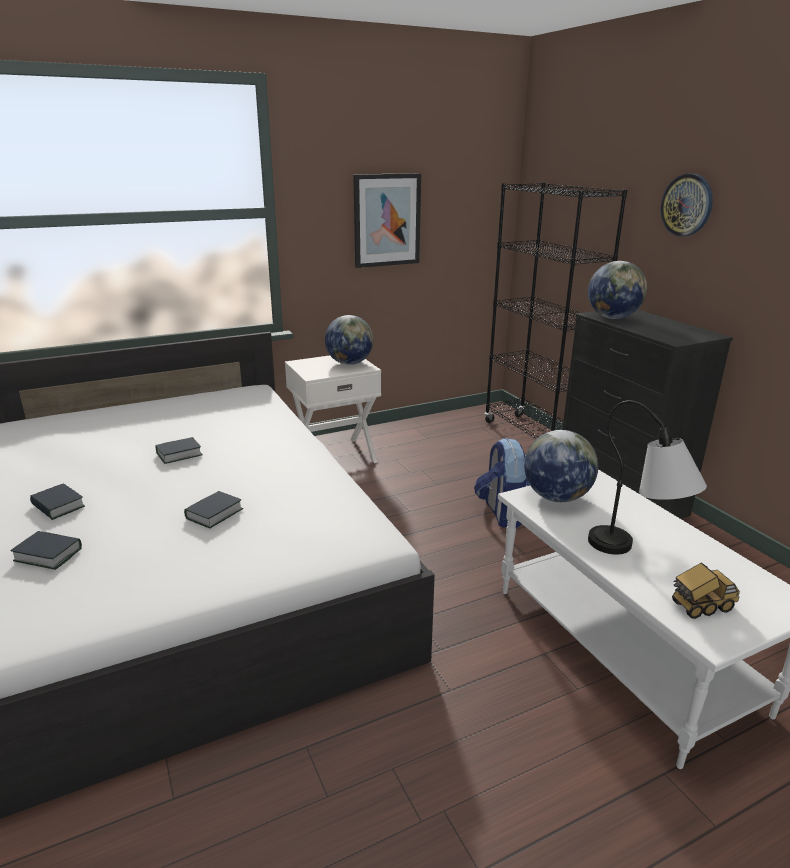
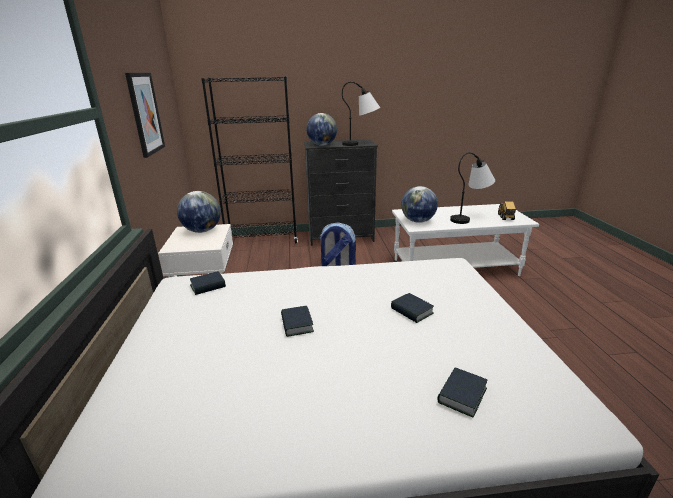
camera: 70 degrees left, 0 degrees up
book [30,484,85,520] -> book moved to [190,271,226,295]
wall clock [660,174,713,236] -> none
none -> table lamp [342,81,380,146]

